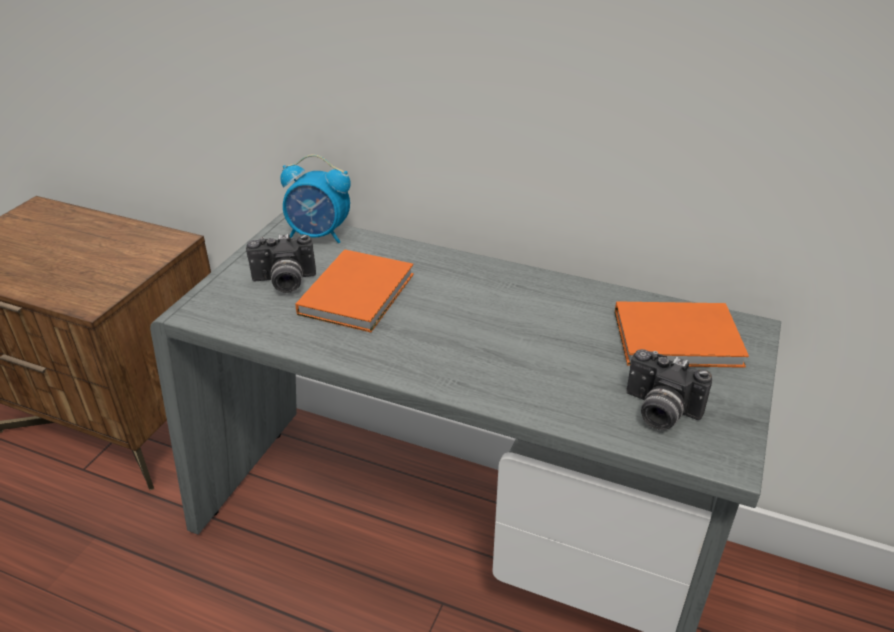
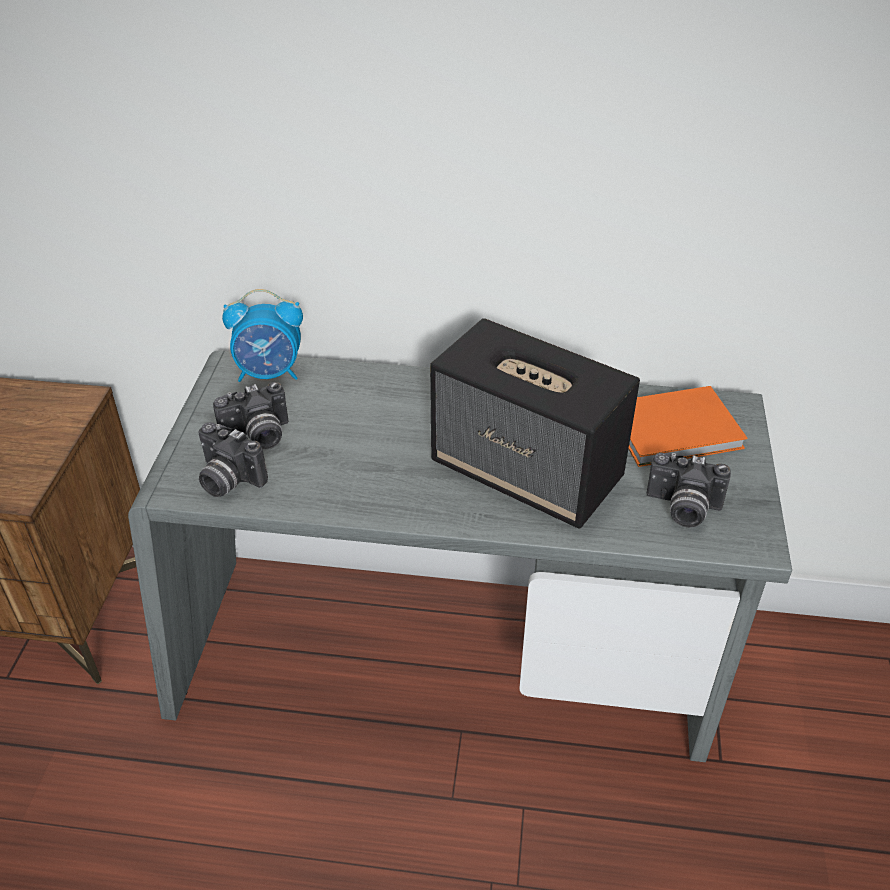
camera: 15 degrees left, 5 degrees up
orange book [296,249,414,332] -> none
none -> camera [198,422,268,497]
none -> speaker [430,318,640,529]

